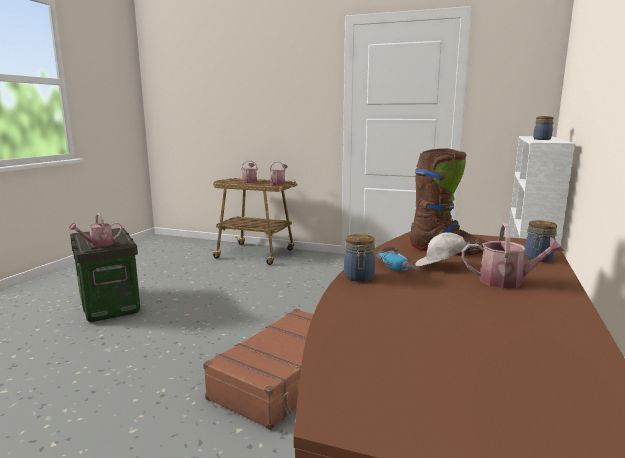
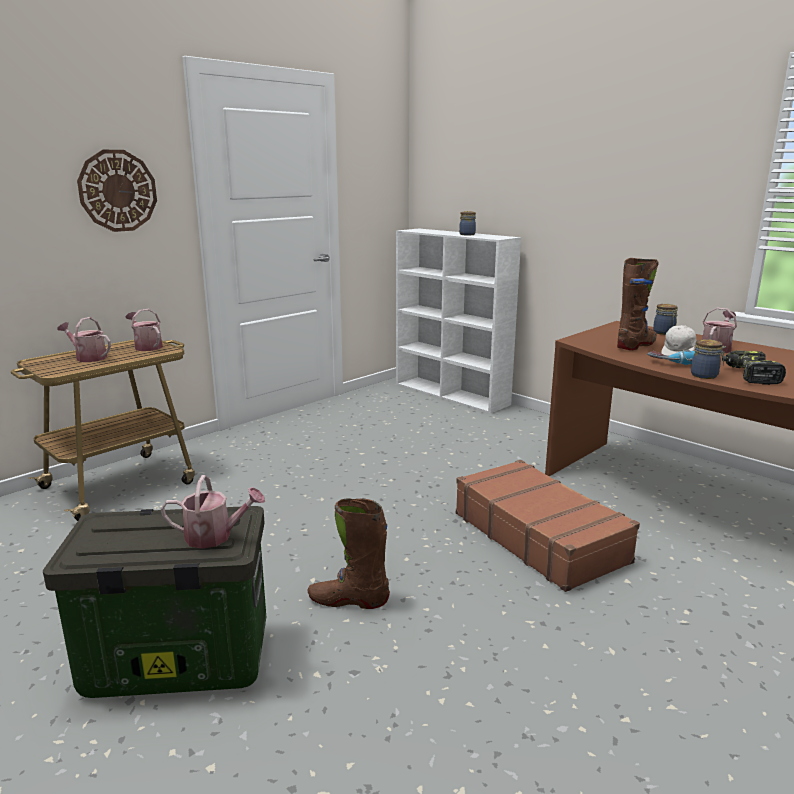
camera: 65 degrees left, 5 degrees up
watering can [68,213,122,247] -> watering can turned 75 degrees counterclockwise [161,475,265,549]
none -> wall clock [77,150,157,232]
none -> brown boot [308,498,390,609]
none -> power drill [722,350,786,385]

